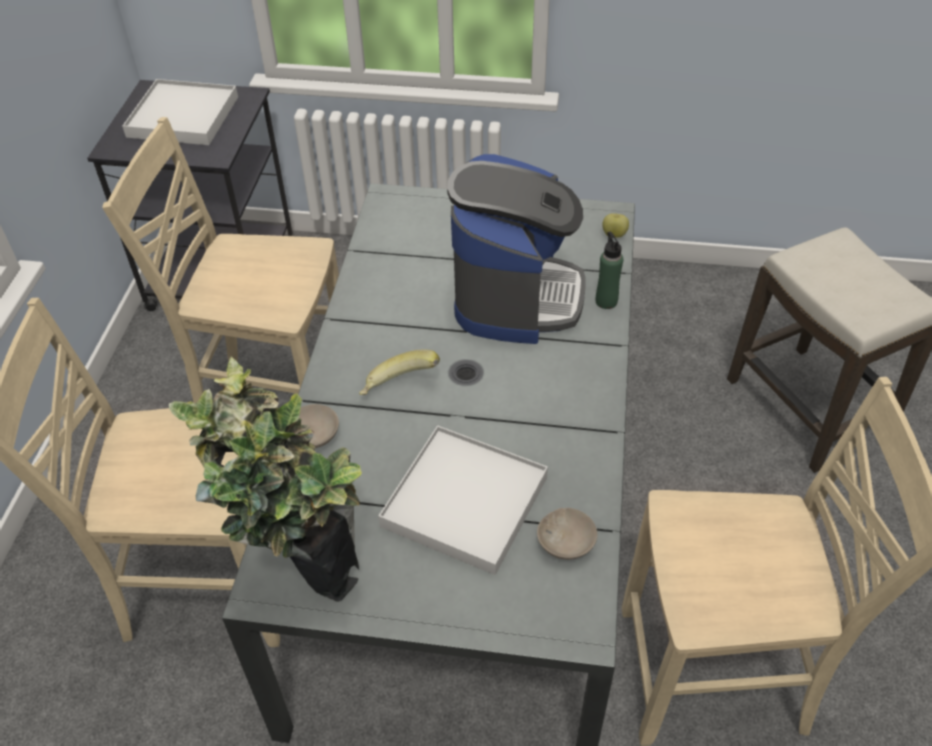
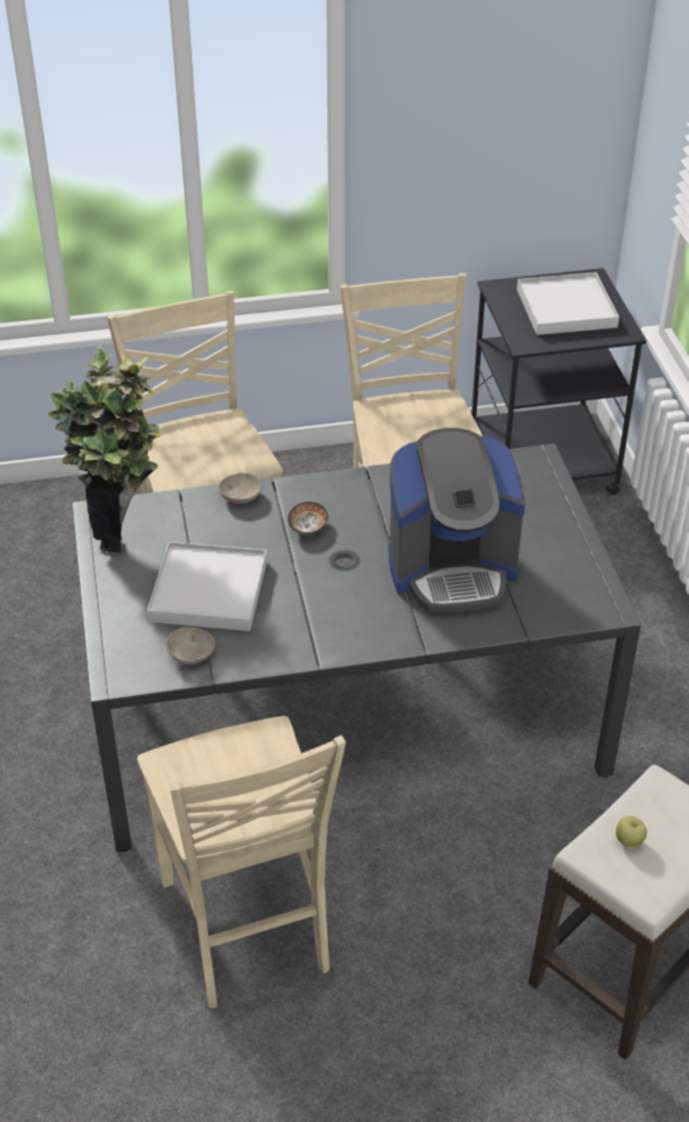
camera: 70 degrees right, 5 degrees down
banana [359,349,440,395] -> bowl [288,502,328,534]
green bottle [596,232,623,309] -> none
apple [602,213,629,238] -> apple moved to [616,816,647,847]

